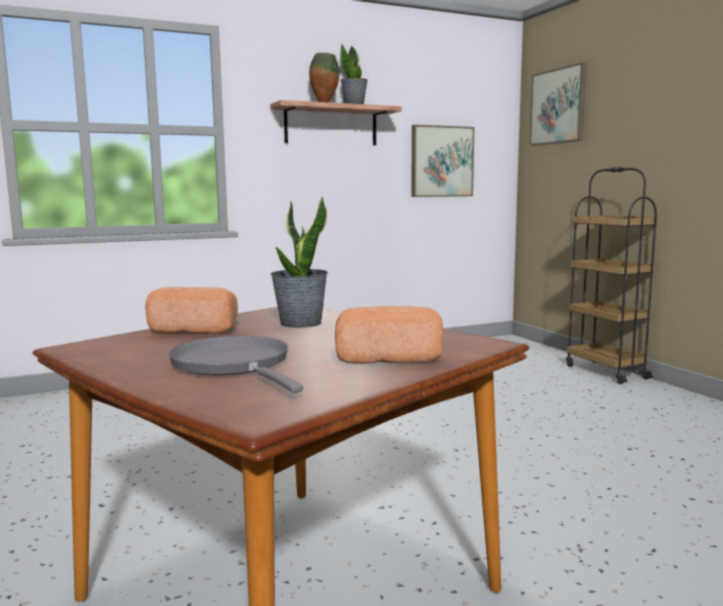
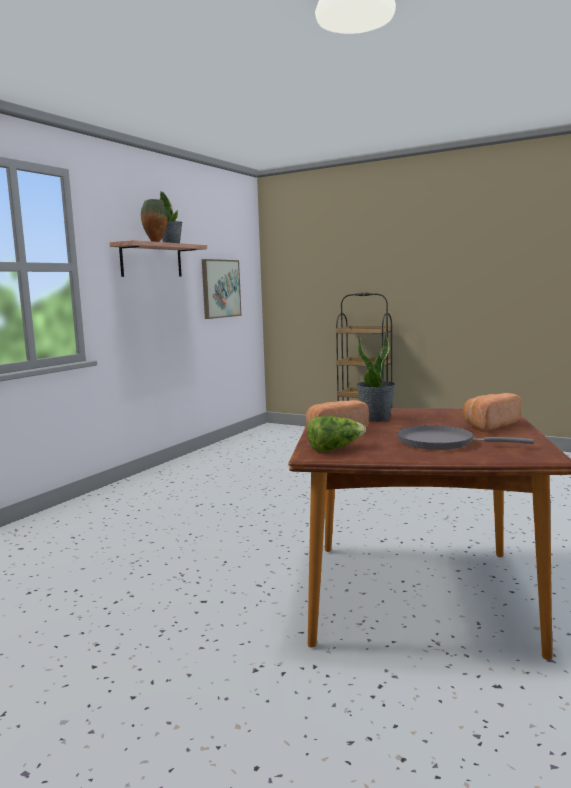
camera: 35 degrees left, 0 degrees up
picture [530,62,587,146] -> none
none -> lettuce [307,416,366,452]

